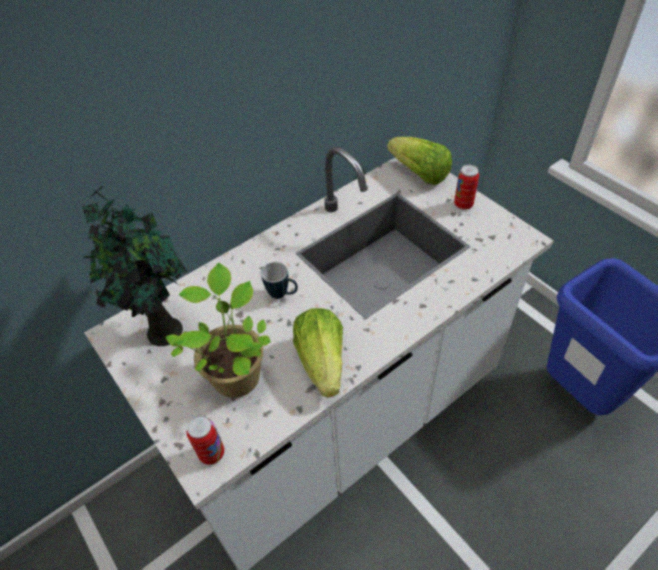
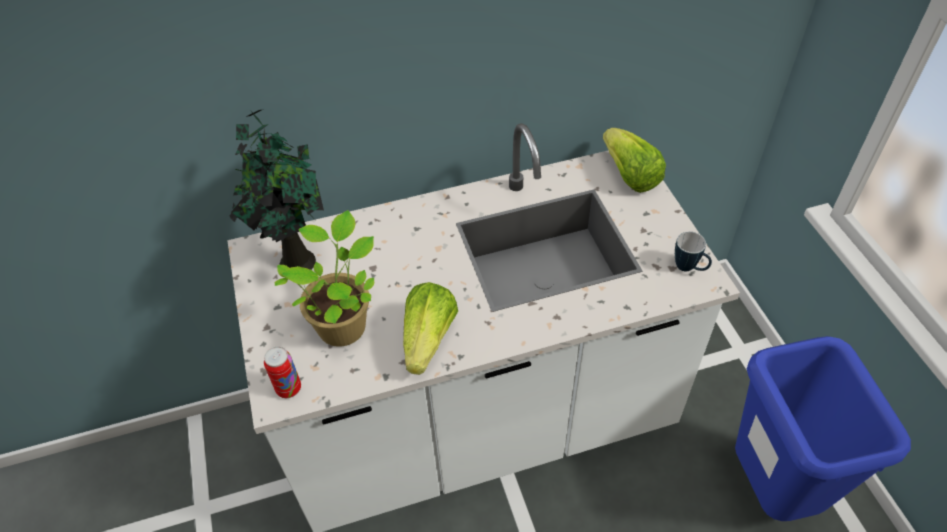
camera: 20 degrees right, 0 degrees up
mug [261,262,298,299] -> mug moved to [675,232,712,271]
can [454,165,479,210] -> none

